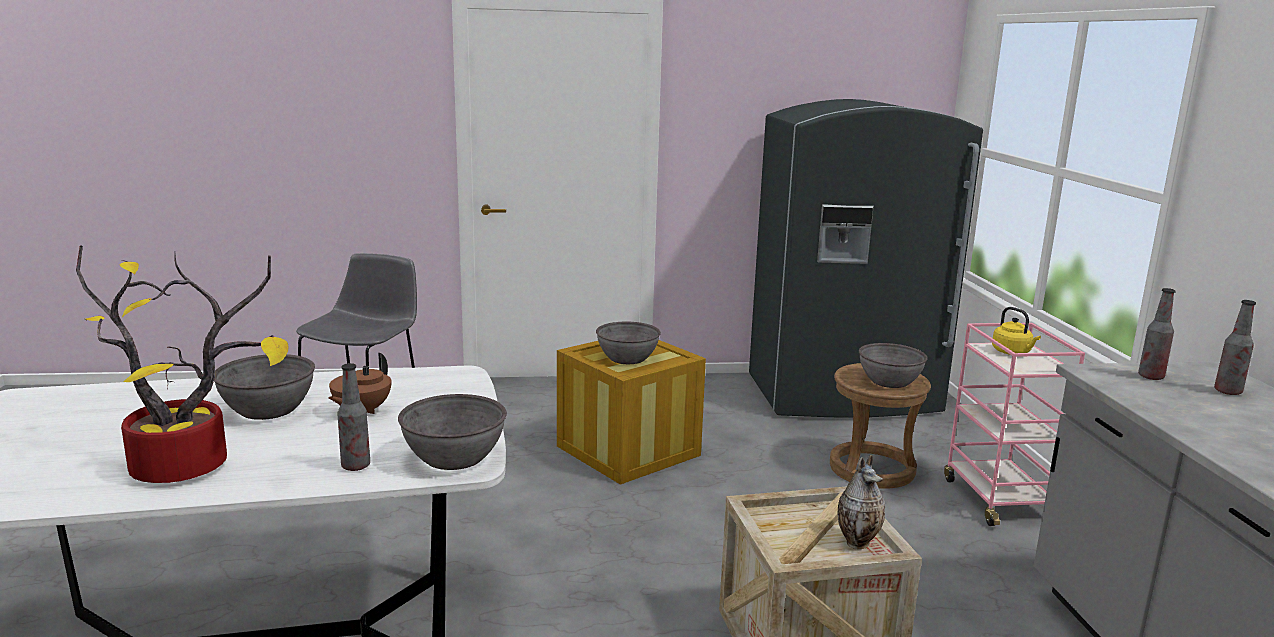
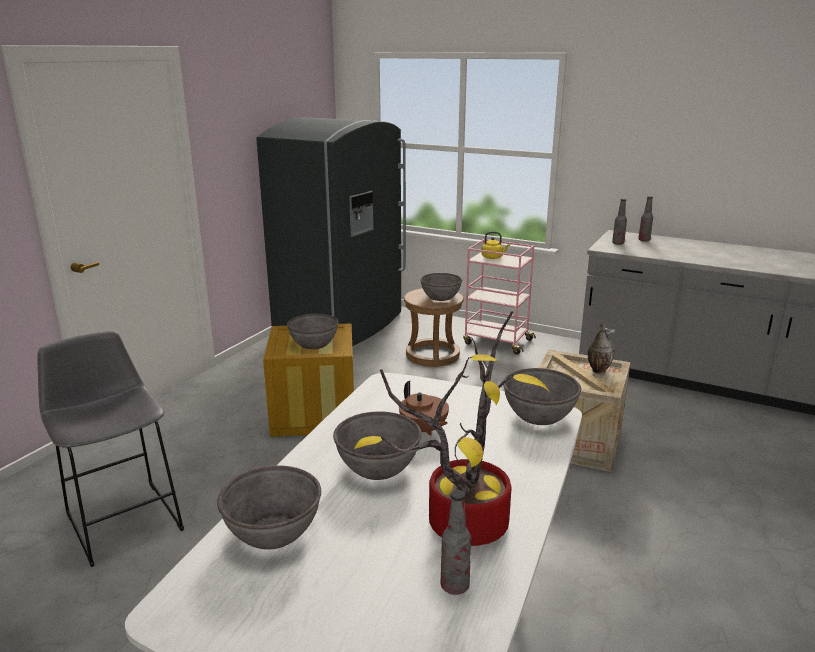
camera: 55 degrees left, 5 degrees up
bottle [337,363,370,471] -> bottle moved to [441,490,471,595]
none -> grey bowl [217,466,321,550]

